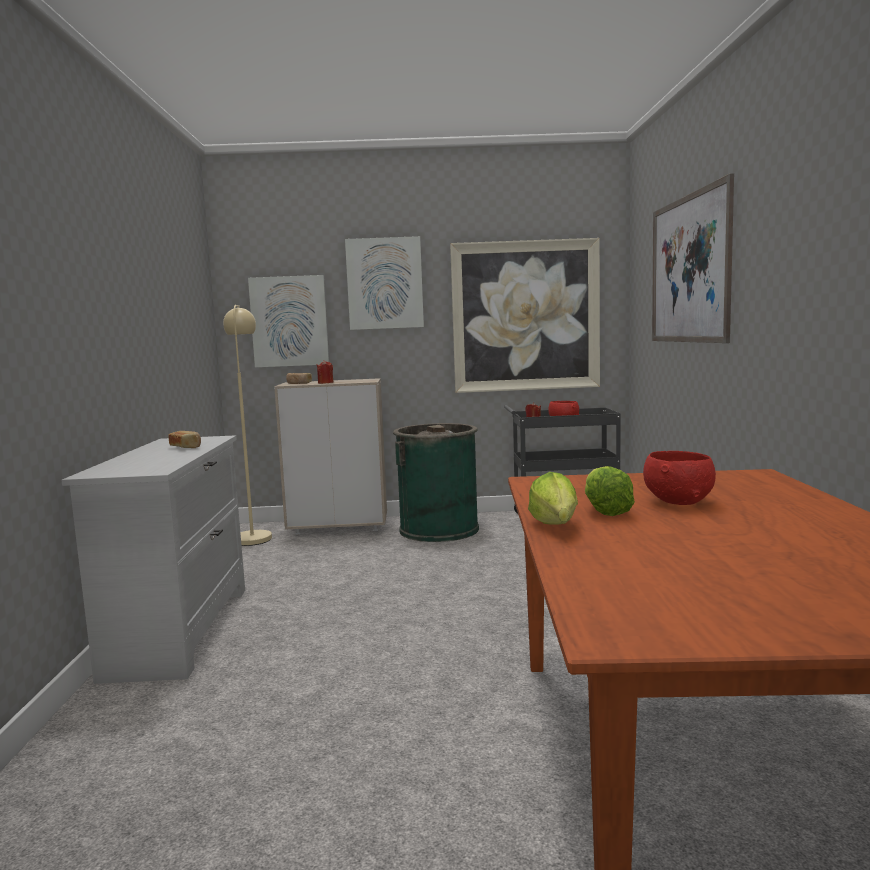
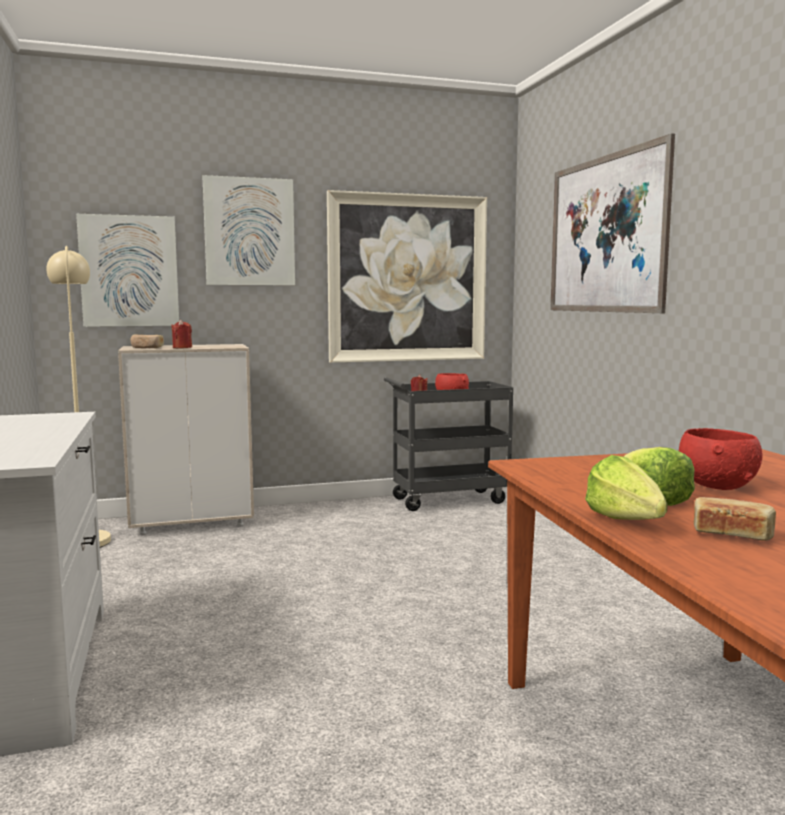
camera: 15 degrees left, 0 degrees up
bread [168,431,201,448] -> bread moved to [694,497,776,541]
green trash can [393,423,479,542] -> none

